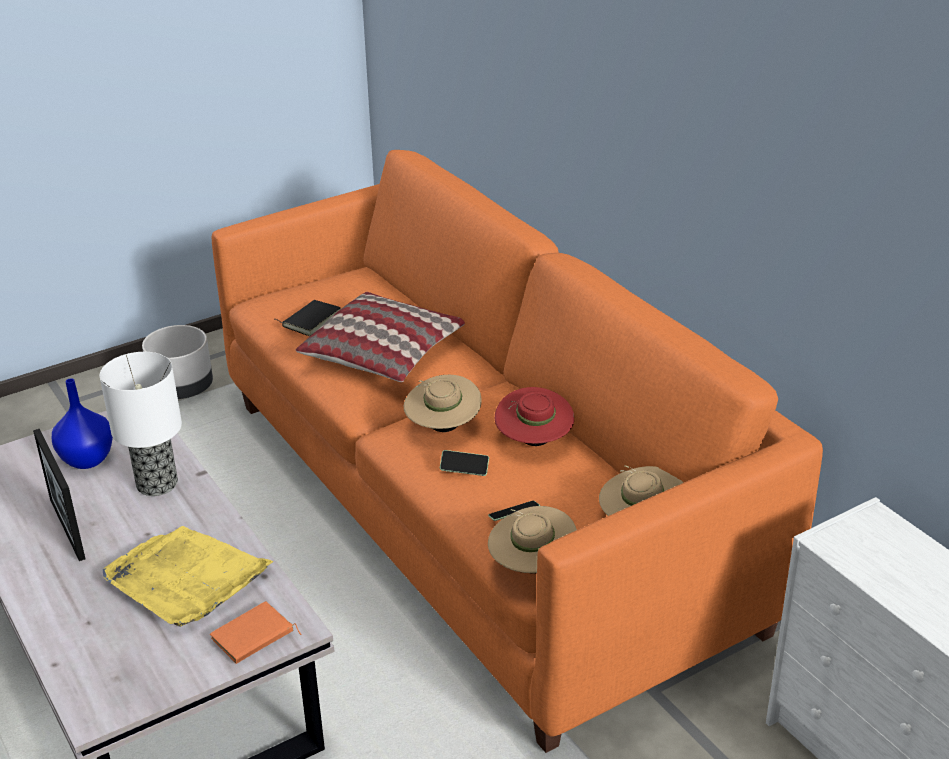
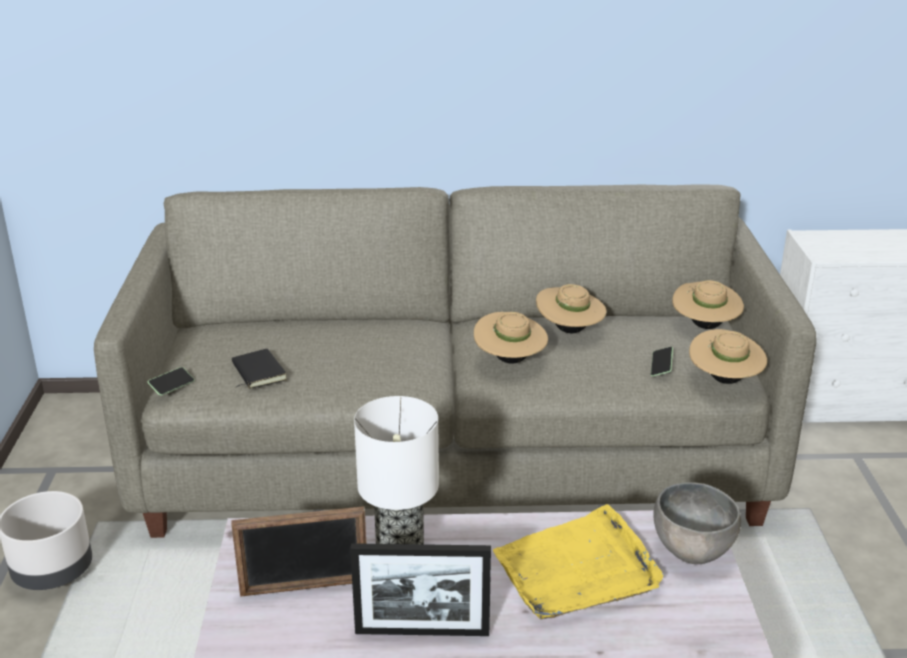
camera: 60 degrees left, 5 degrees down
blue vase [52,378,113,469] -> picture frame [231,506,366,597]
orange book [210,601,302,664] -> grey bowl [653,482,741,564]
orange sofa [212,150,823,753] -> grey sofa [94,184,816,538]
pillow [296,292,465,382] -> none
phone [440,450,489,476] -> phone moved to [148,367,195,396]
red hat [495,387,574,446] -> beige hat [536,284,607,333]

